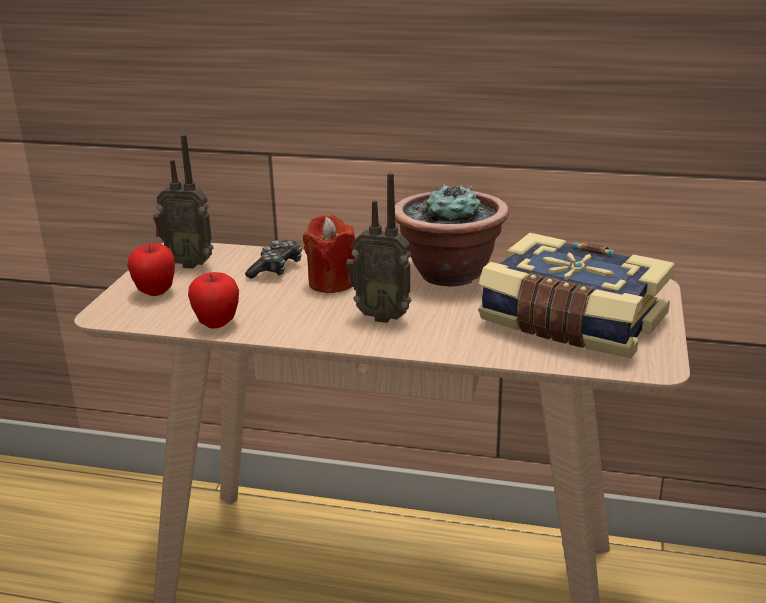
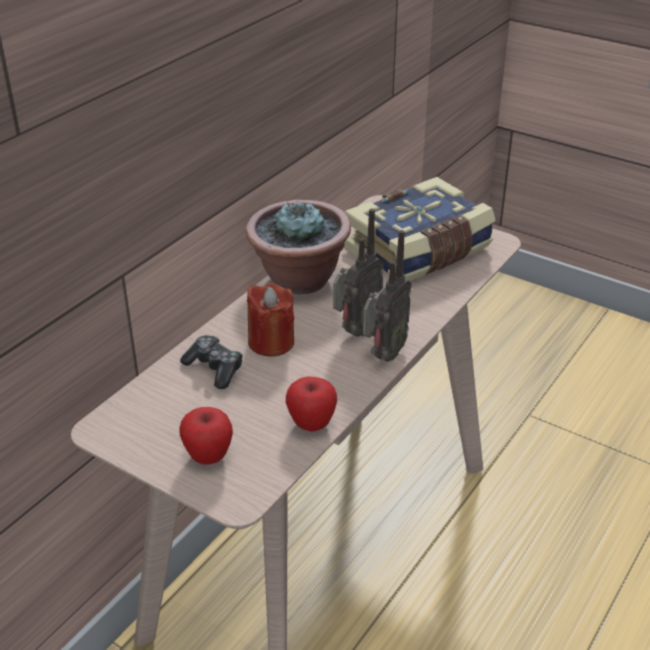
camera: 70 degrees left, 10 degrees up
radio [153,134,214,269] -> radio moved to [363,230,412,362]

